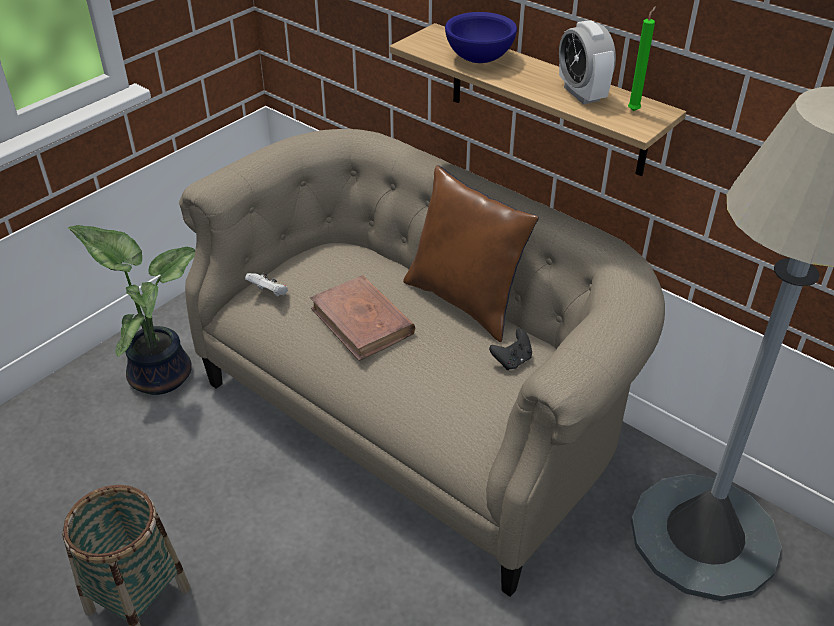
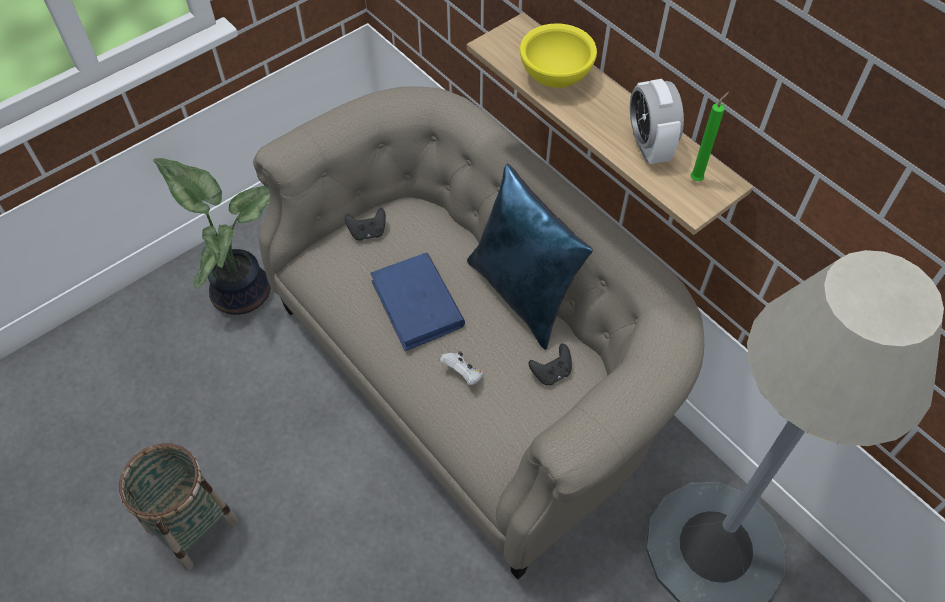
camera: 10 degrees right, 15 degrees up
white game controller [245,273,288,297] -> white game controller moved to [439,351,483,385]
brown book [310,275,415,361] -> blue book [370,253,465,351]
brown pillow [403,165,539,342] -> blue pillow [467,164,593,350]
blue bowl [445,12,517,63] -> yellow bowl [520,24,597,88]
none -> black game controller [345,208,386,241]

